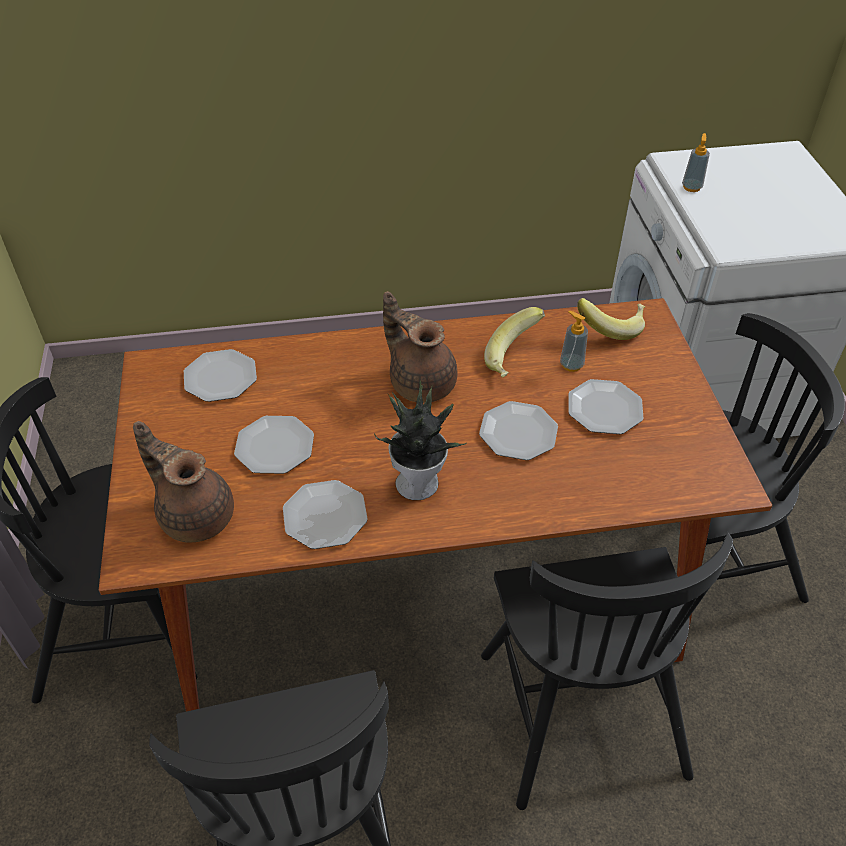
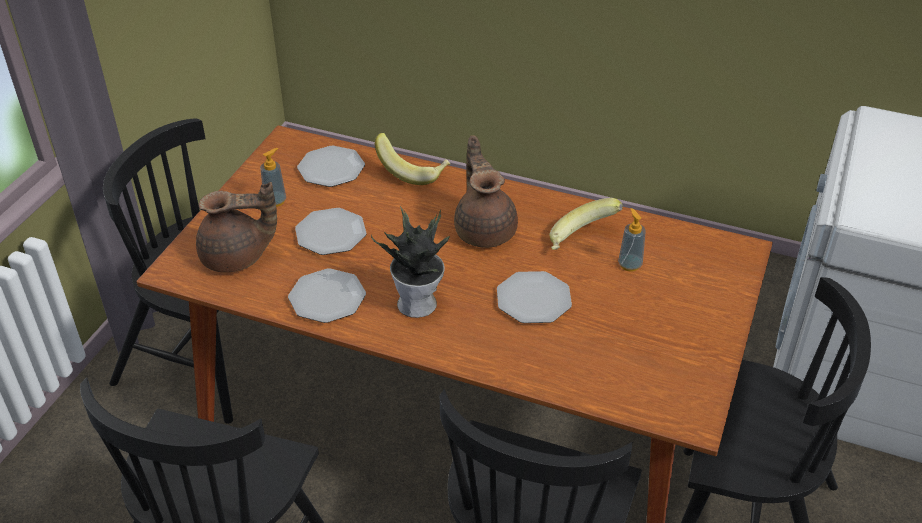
camera: 30 degrees right, 5 degrees down
brown teapot [133,421,234,542] -> brown teapot turned 105 degrees clockwise [196,182,277,272]
plate [568,379,643,434] -> none
banana [577,298,646,340] -> banana moved to [375,133,450,185]
soap dispenser [682,133,710,192] -> soap dispenser moved to [260,148,286,207]

